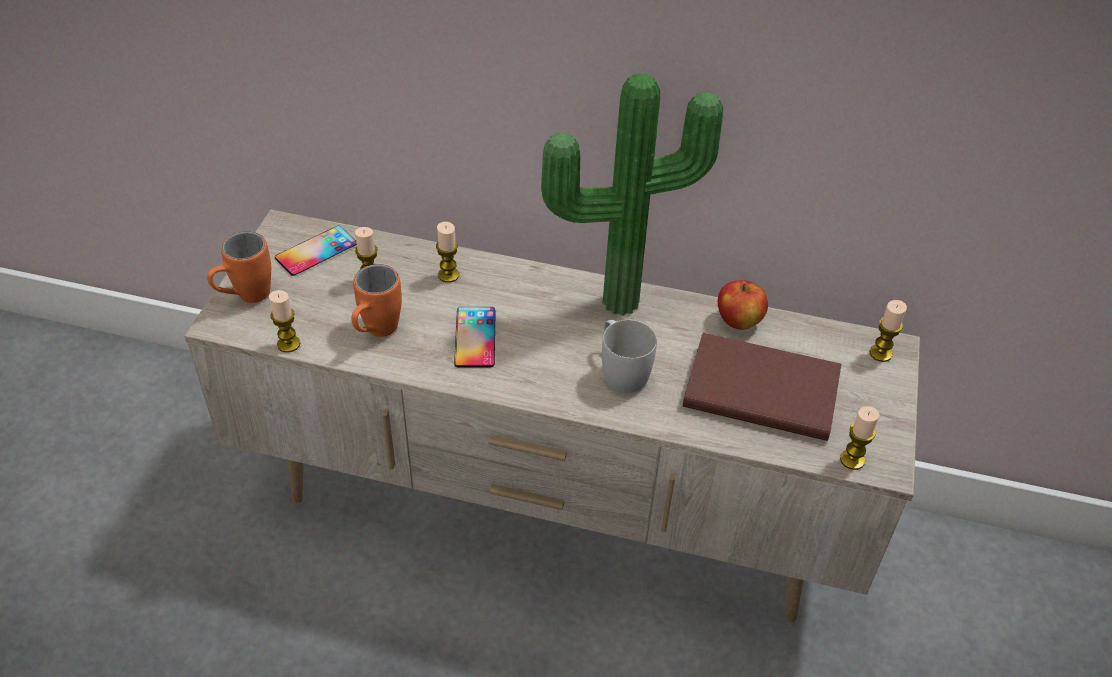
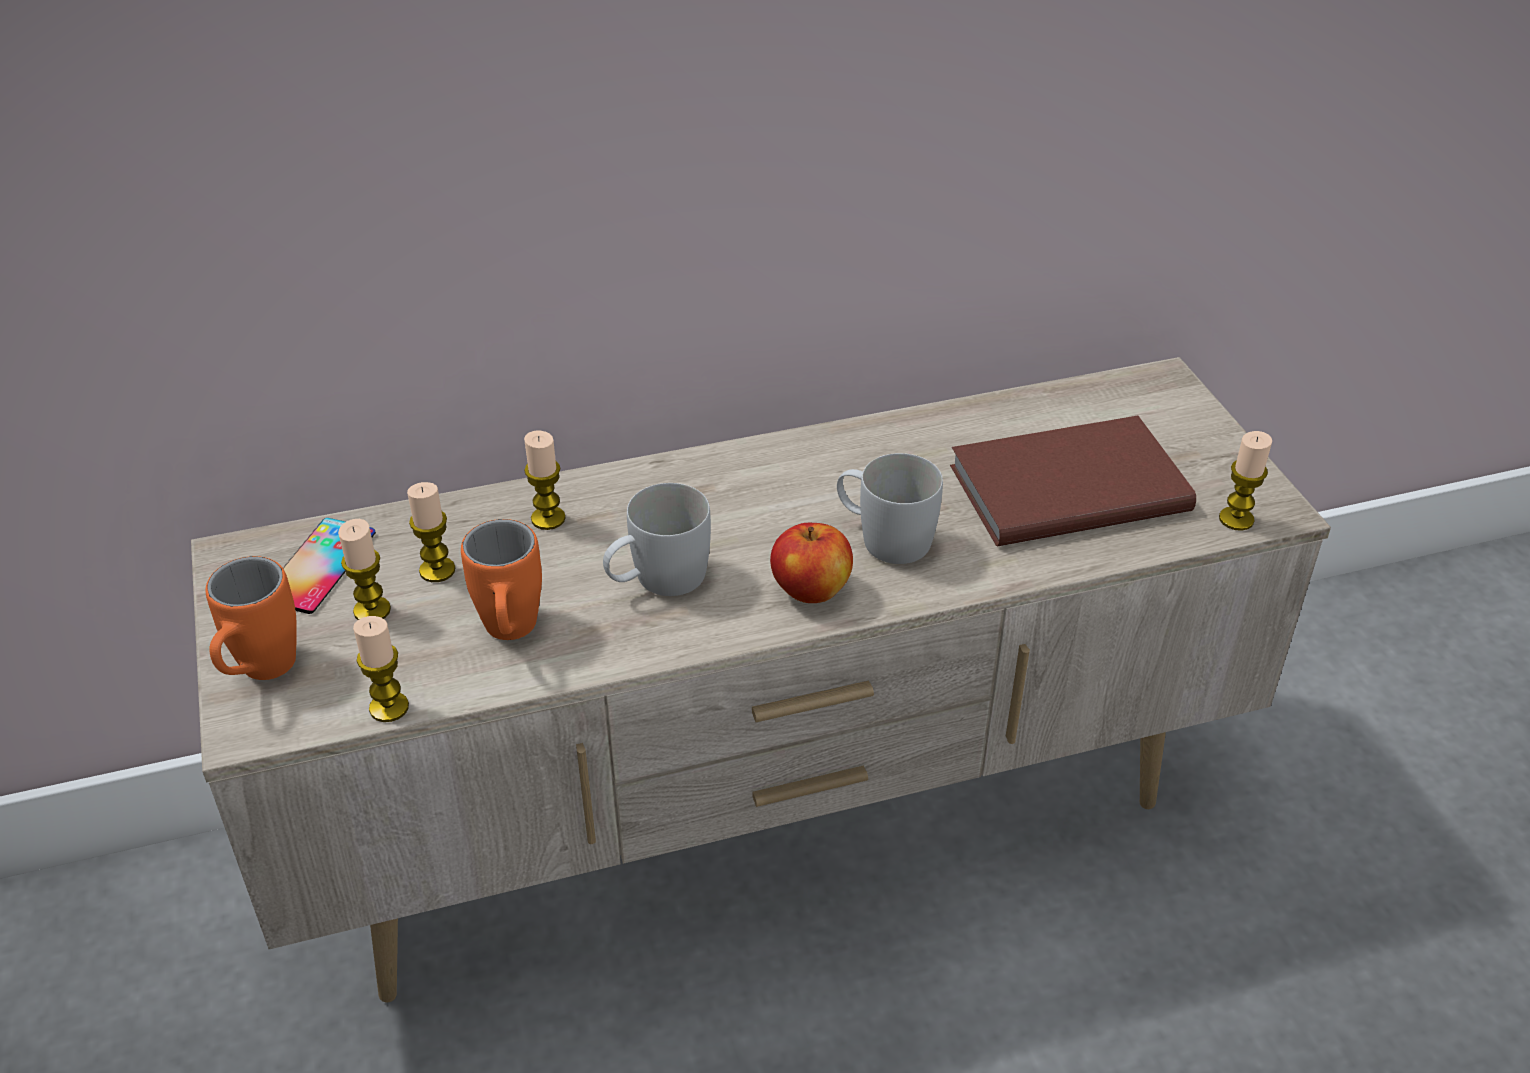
camera: 30 degrees left, 5 degrees down
phone [454,307,496,367] -> white mug [603,483,711,596]
potted plant [541,73,723,316] -> none
apple [718,280,768,330] -> apple moved to [770,523,853,603]
candle [870,300,907,362] -> candle moved to [338,519,391,620]

